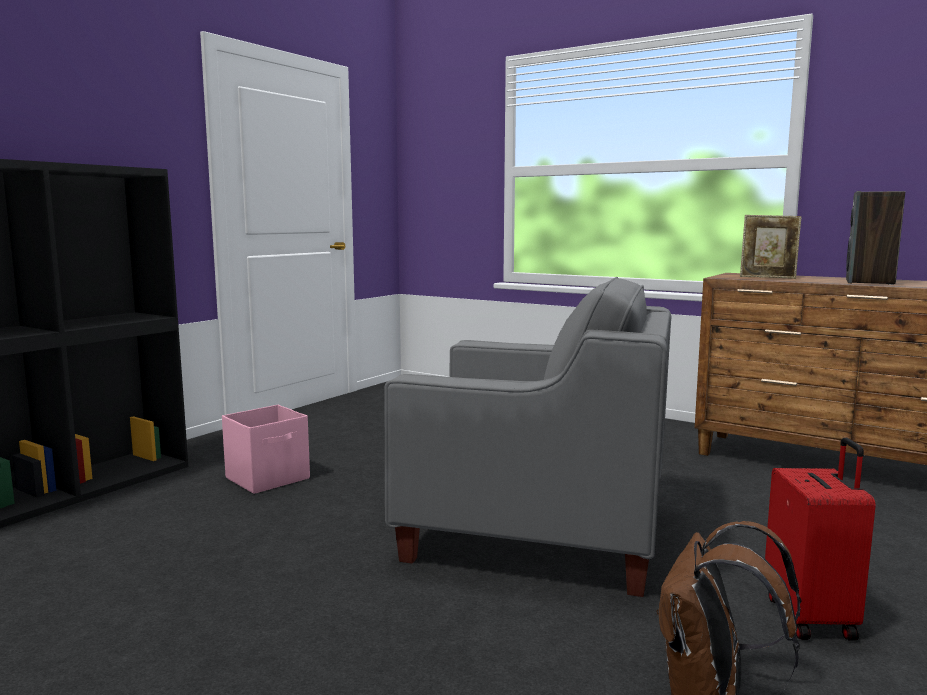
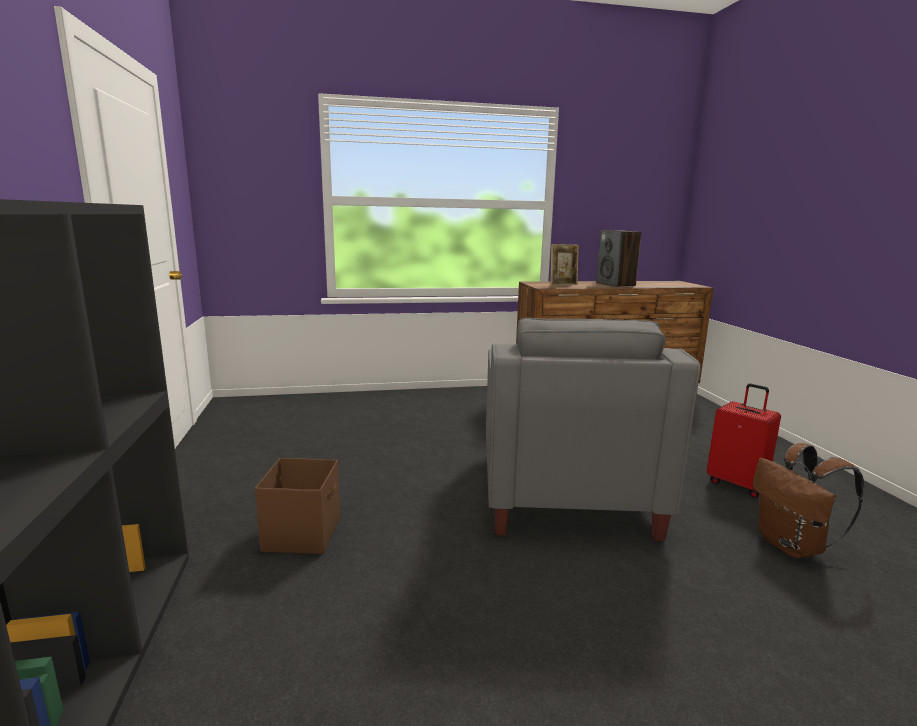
camera: 45 degrees left, 5 degrees up
pink storage box [222,405,310,494] -> brown storage box [255,458,340,554]
grey armchair [385,277,672,597] -> grey armchair turned 120 degrees clockwise [486,318,700,542]

